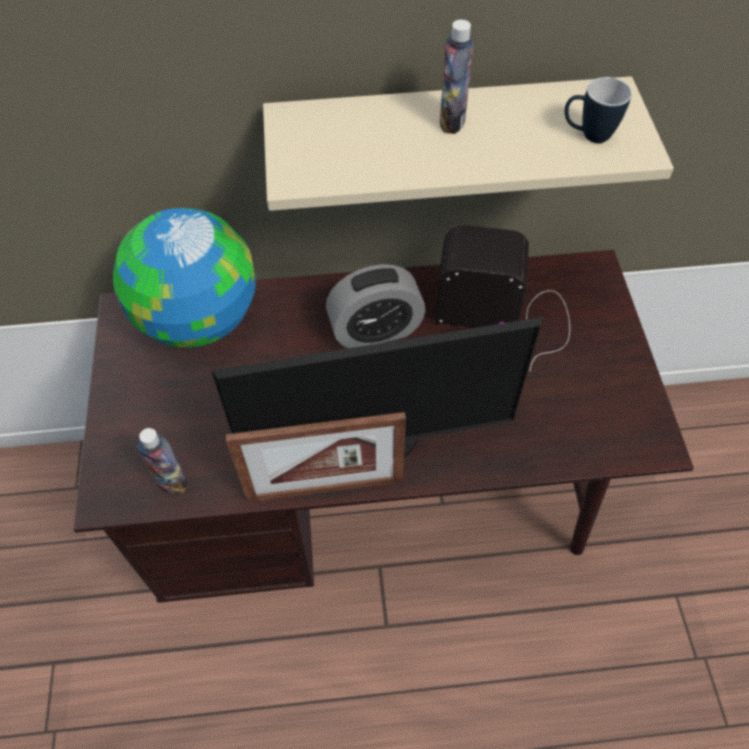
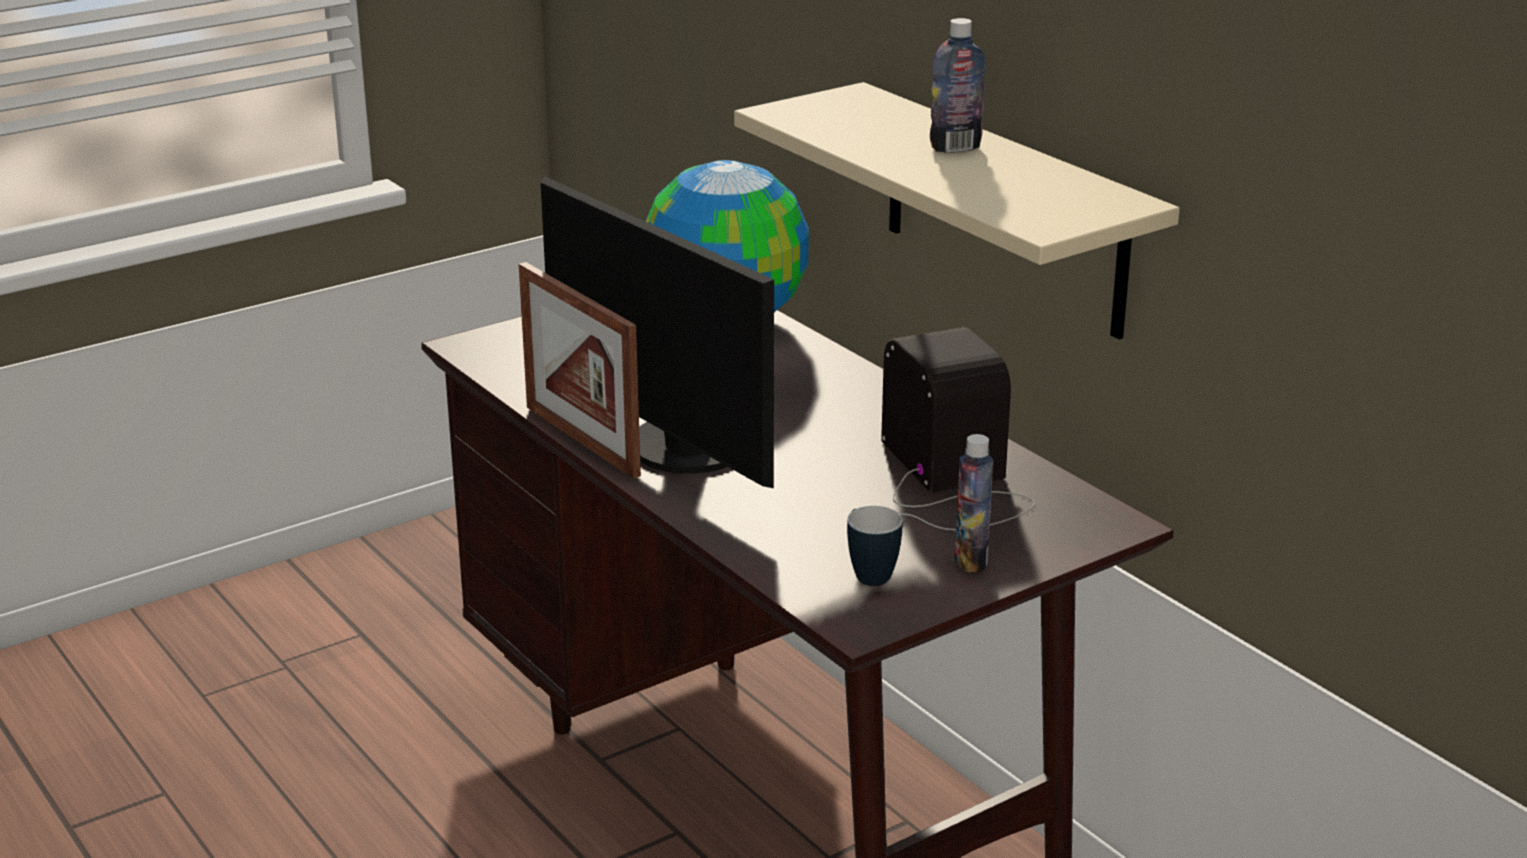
camera: 60 degrees right, 30 degrees down
bottle [136,428,189,494] -> bottle moved to [955,434,993,572]
alarm clock [326,264,425,348] -> none
mug [565,77,632,143] -> mug moved to [847,506,902,586]

